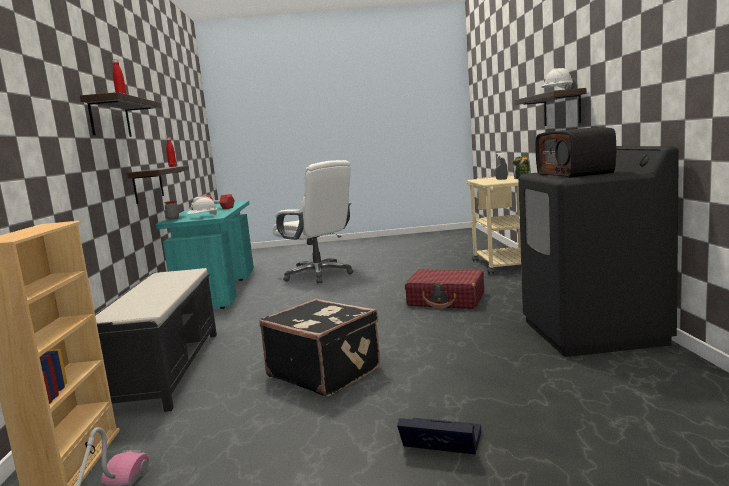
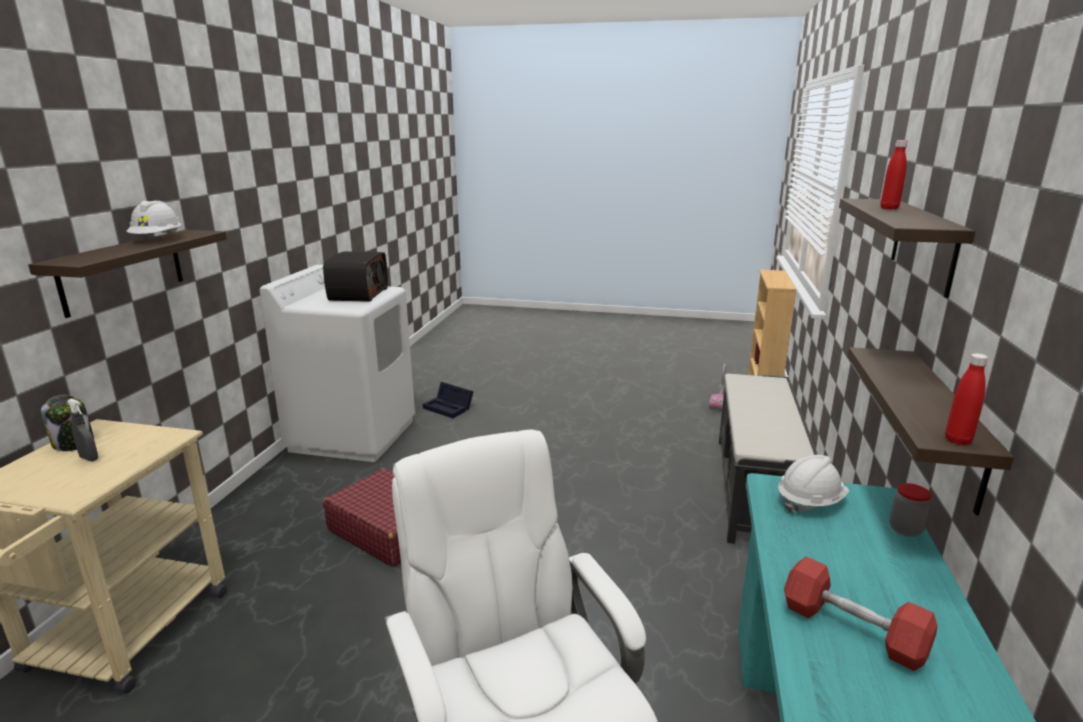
camera: 165 degrees left, 10 degrees up
black suitcase [259,298,380,396] -> none
black storage box [397,418,481,455] -> black storage box moved to [423,382,474,418]
black washing machine [518,146,679,357] -> white washing machine [260,265,415,462]

